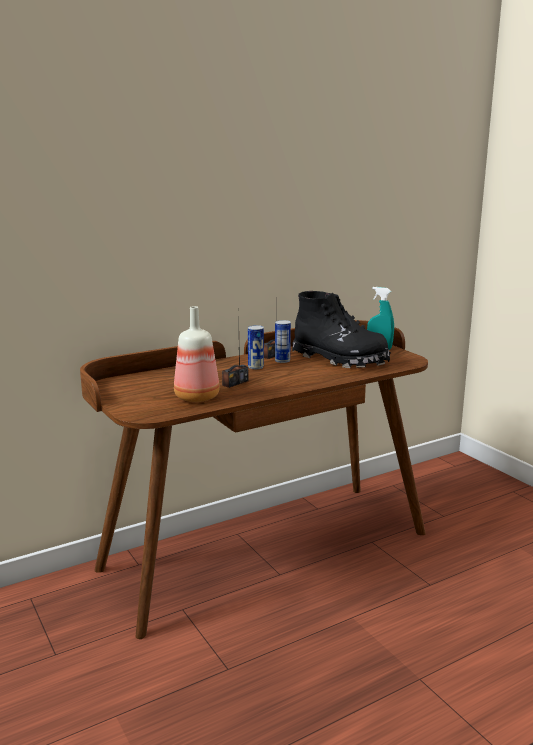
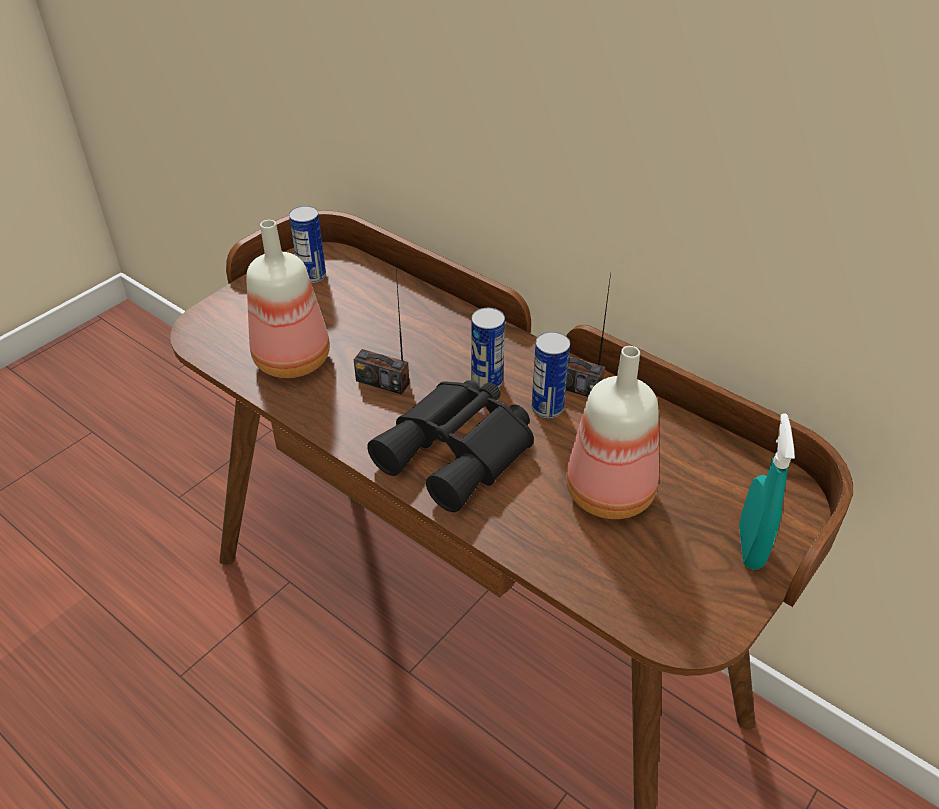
camera: 70 degrees right, 25 degrees up
black boot [292,291,391,368] -> bottle [566,346,659,519]
none -> can [289,206,326,283]
none -> black binoculars [367,380,534,512]

